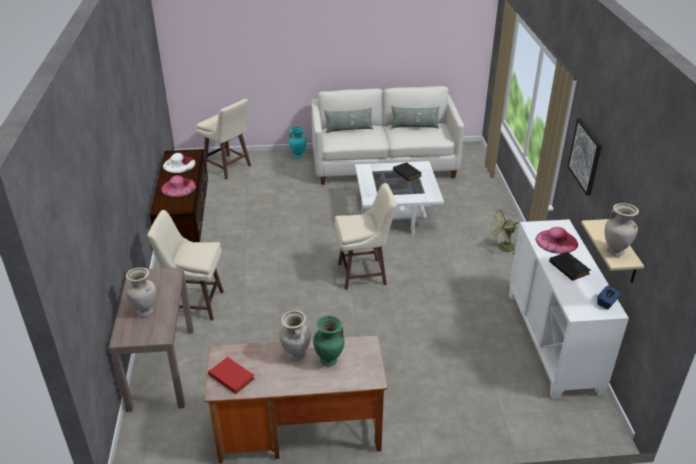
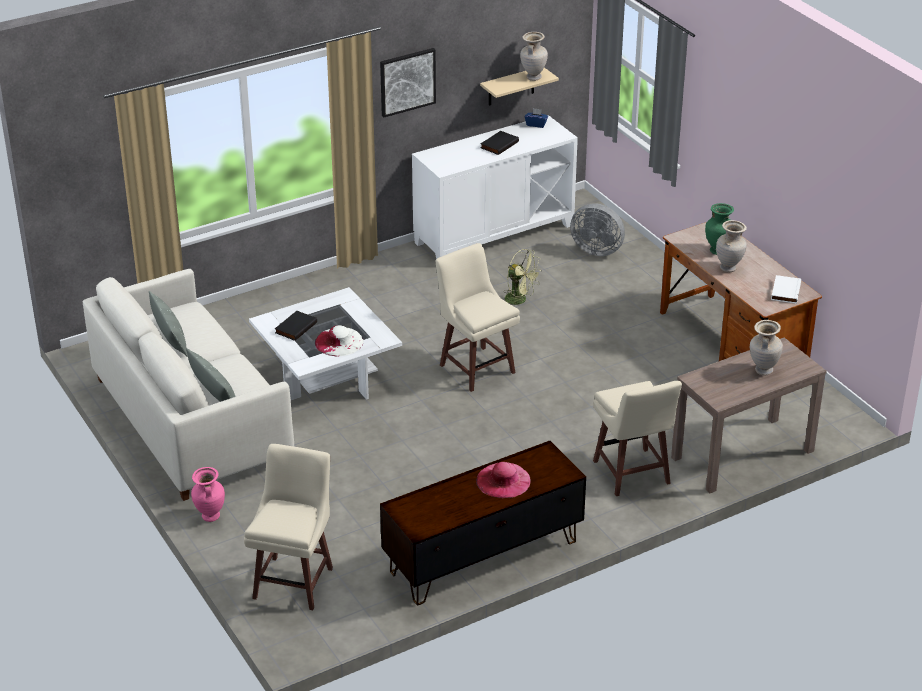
camera: 115 degrees left, 0 degrees up
white hat [163,153,196,173] -> white hat moved to [315,325,364,356]
red book [208,357,255,394] -> white book [771,275,801,304]
turquoise vase [289,127,307,158] -> pink vase [191,467,225,522]
green fan [488,209,519,255] -> green fan moved to [504,249,542,305]
pink hat [536,227,578,254] -> none
none -> grey fan [570,203,625,256]

